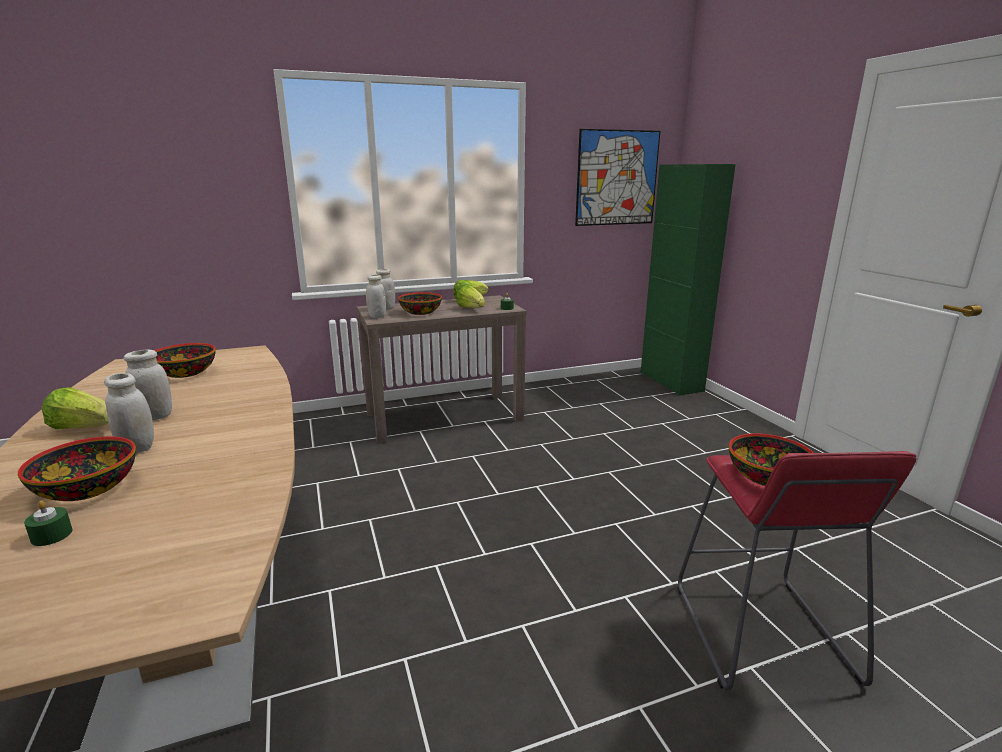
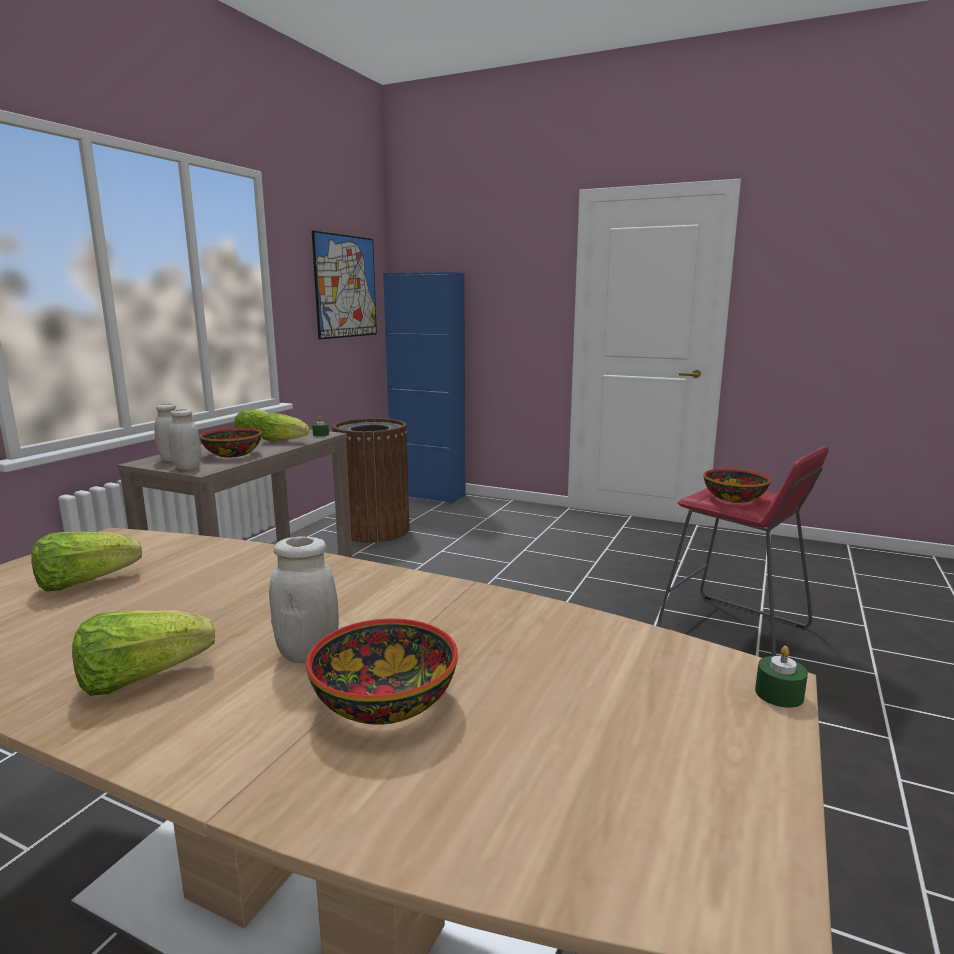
camera: 45 degrees left, 5 degrees down
green candle [24,500,72,546] -> green candle moved to [755,646,808,708]
white jar [124,350,172,420] -> none
bowl [154,343,216,378] -> lettuce [31,532,142,592]
green cabinet [641,164,736,396] -> blue cabinet [383,272,465,504]
none -> brown trash can [332,418,409,543]

